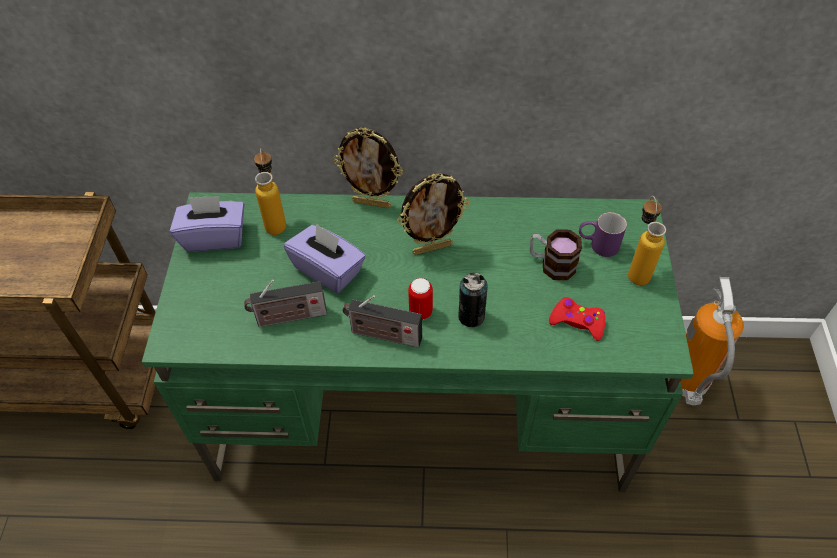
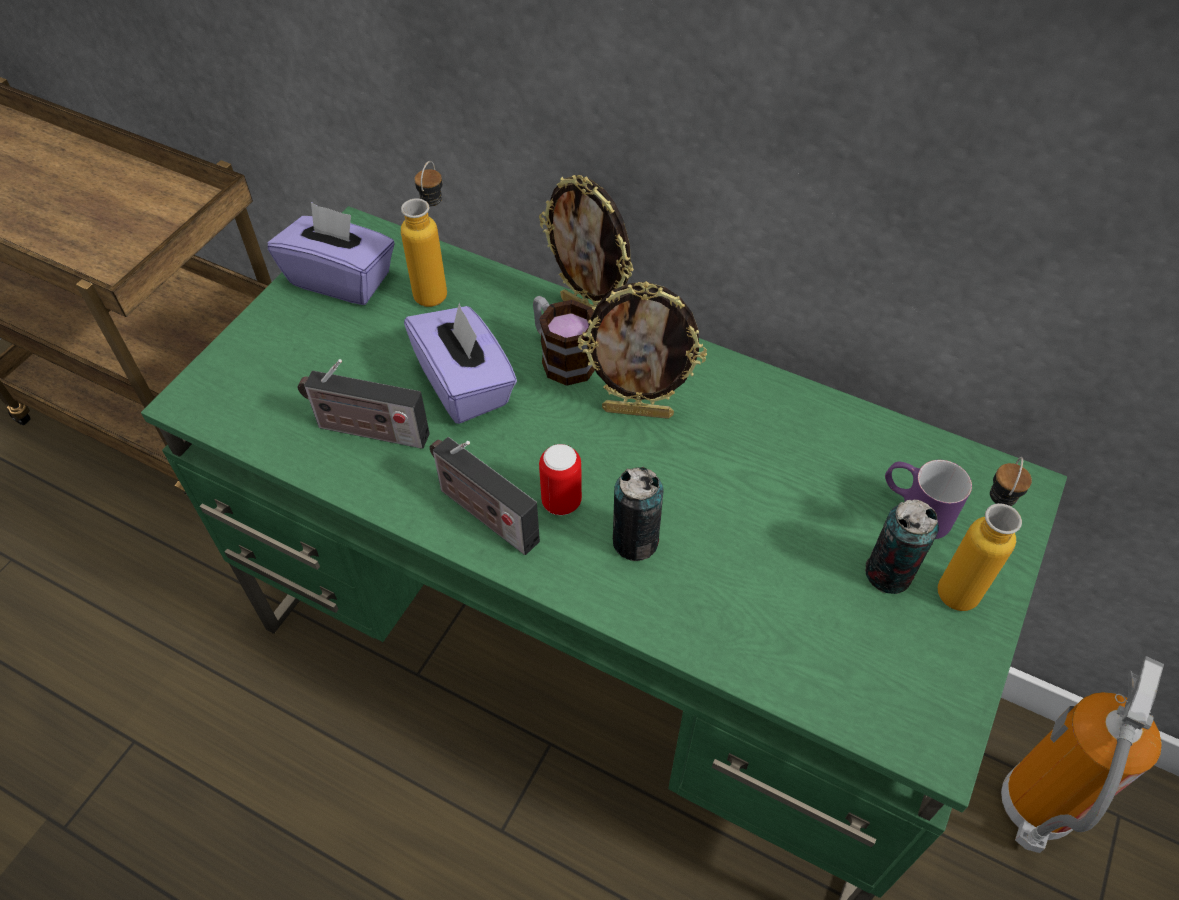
camera: 25 degrees right, 0 degrees up
mug [530,229,582,280] -> mug moved to [533,296,595,386]
red game controller [549,297,605,341] -> none
none -> can [865,500,939,594]

